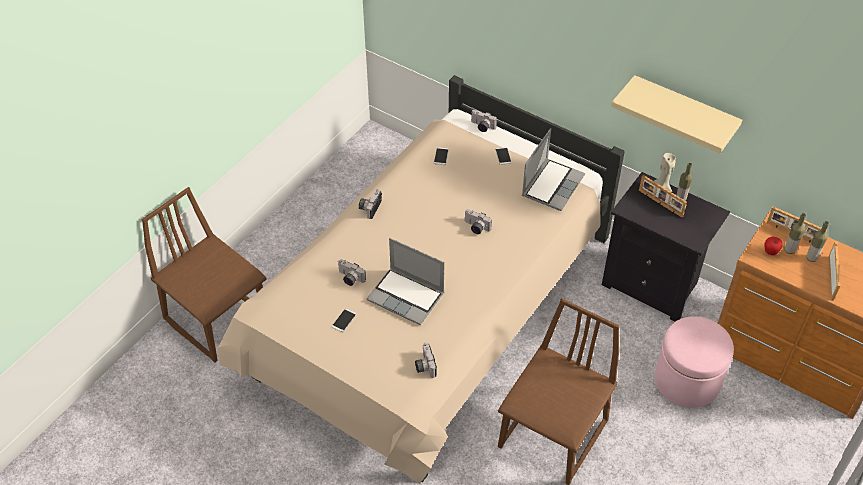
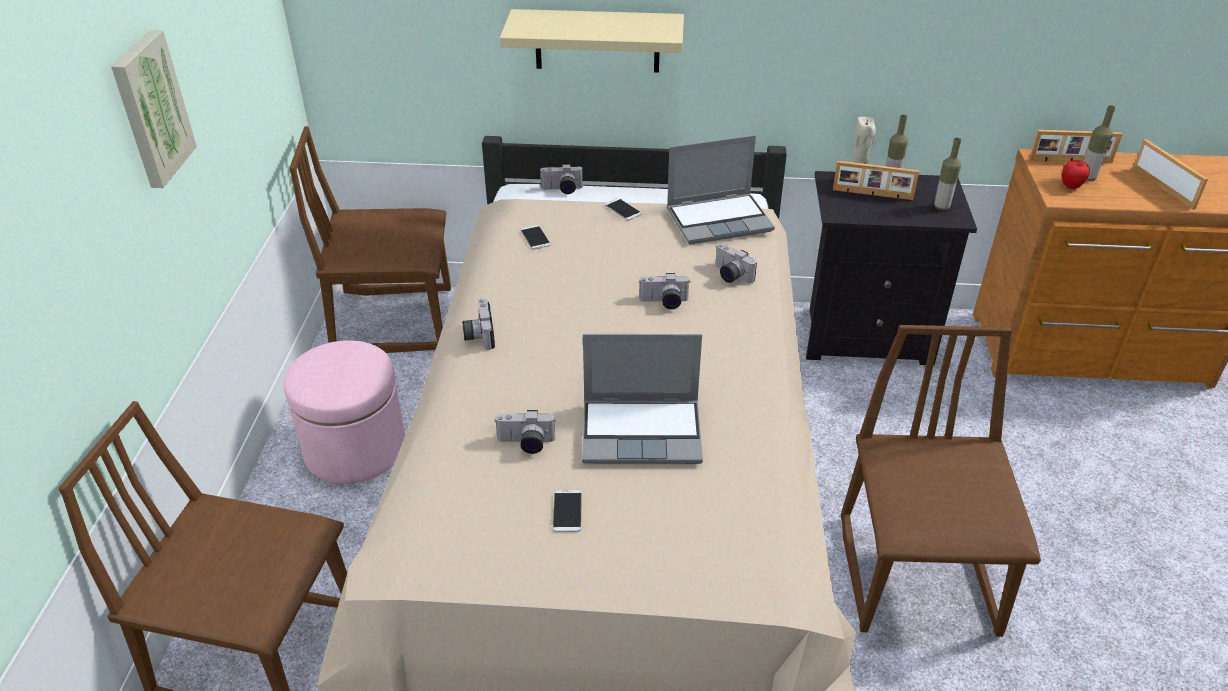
camera: 30 degrees left, 10 degrees down
camera [415,342,437,378] -> camera moved to [715,243,757,284]
laptop [522,128,585,211] -> laptop turned 75 degrees clockwise [667,135,775,244]
beige shelf [611,75,742,153] -> beige shelf moved to [500,9,684,73]
pink ottoman [655,316,734,408] -> pink ottoman moved to [284,340,405,484]
bottle [807,221,829,262] -> bottle moved to [934,138,961,210]
none -> picture [111,30,197,188]
none -> brown chair [289,126,451,353]

